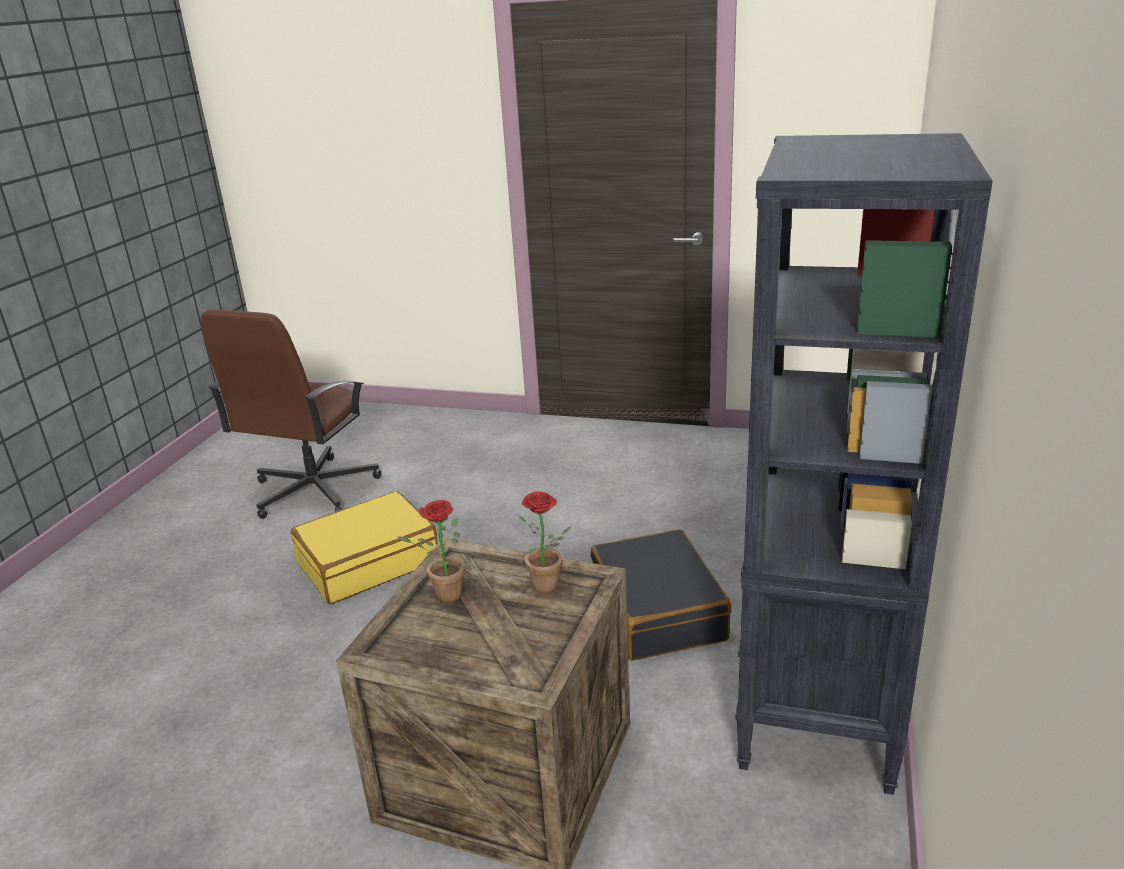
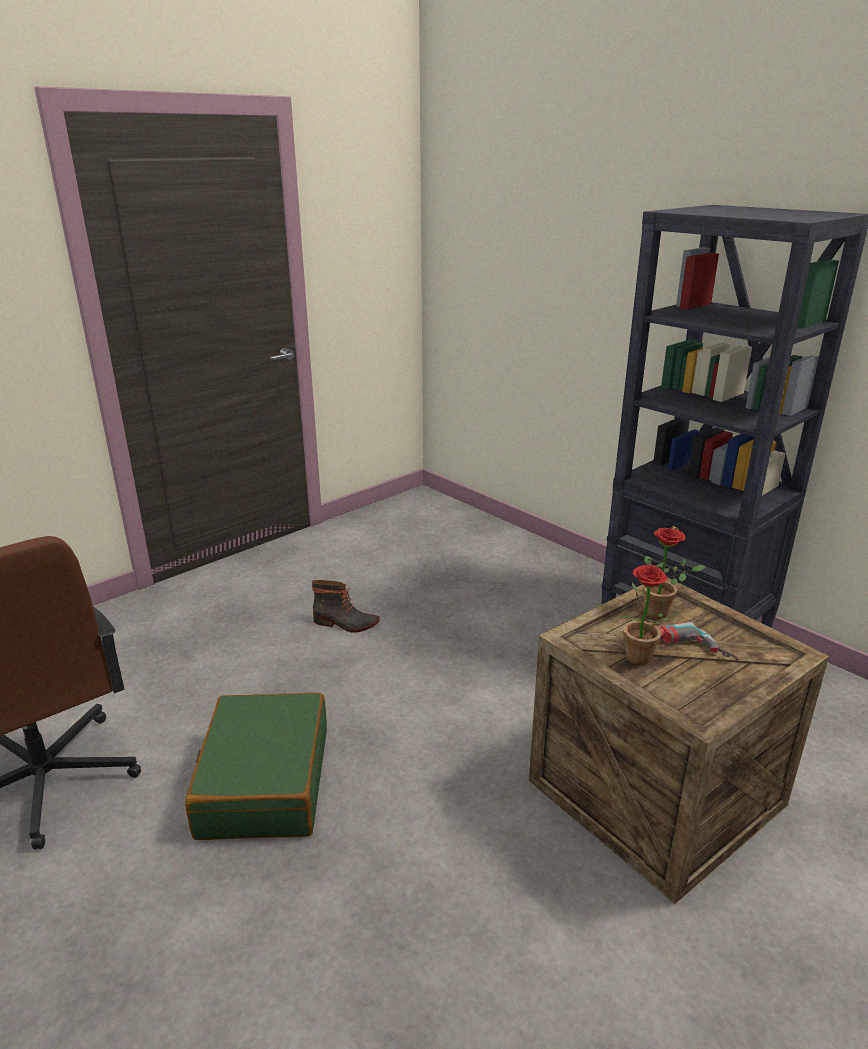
camera: 60 degrees left, 0 degrees up
yellow suitcase [290,491,437,604] -> green suitcase [185,692,327,840]
black suitcase [591,529,731,661] -> none
none -> boot [312,580,380,633]
none -> power drill [659,622,738,660]

